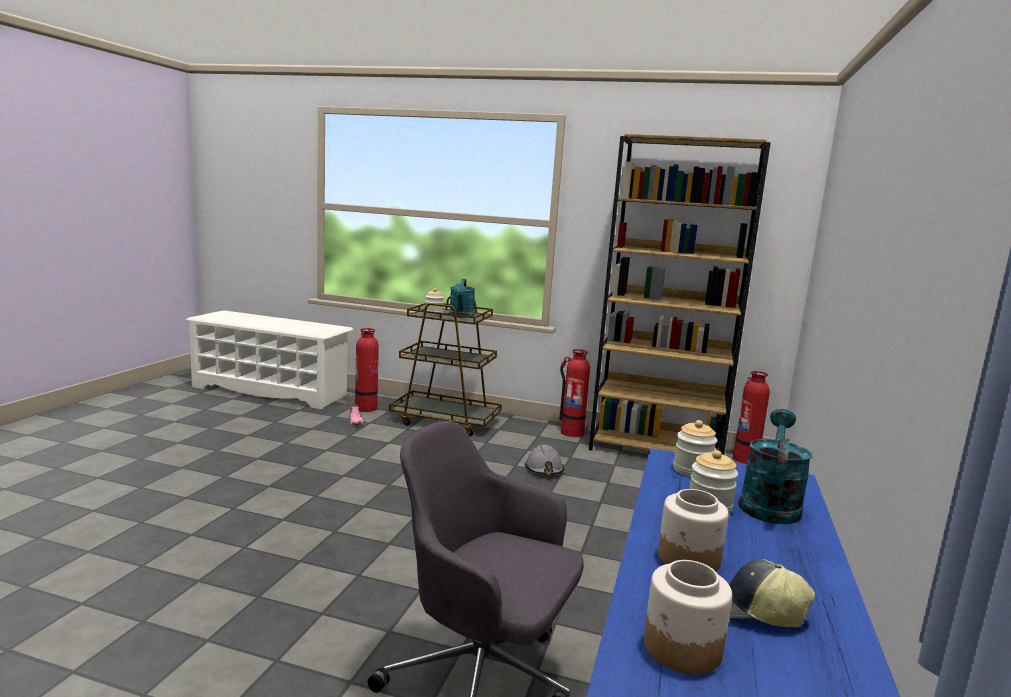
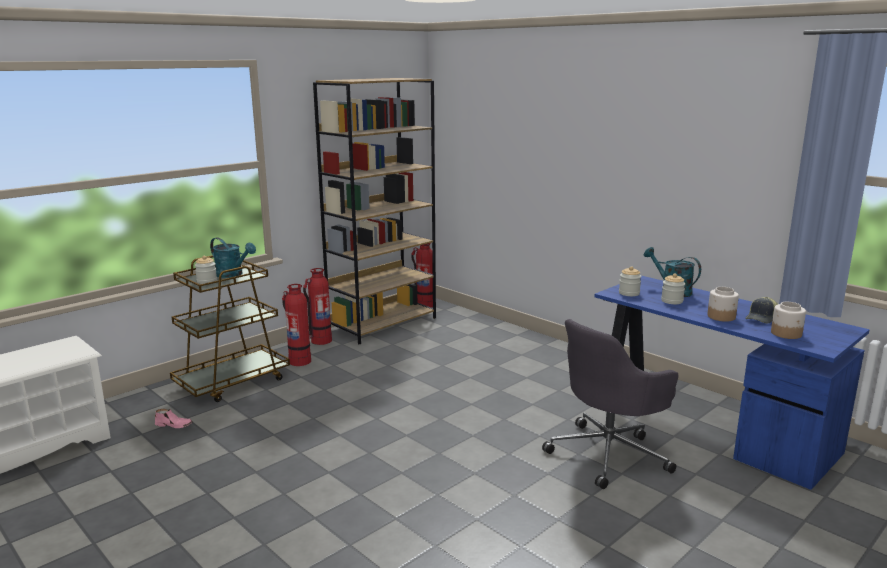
camera: 60 degrees left, 5 degrees up
fire extinguisher [355,328,379,412] -> fire extinguisher moved to [282,284,311,366]
grey hard hat [525,445,564,475] -> none

